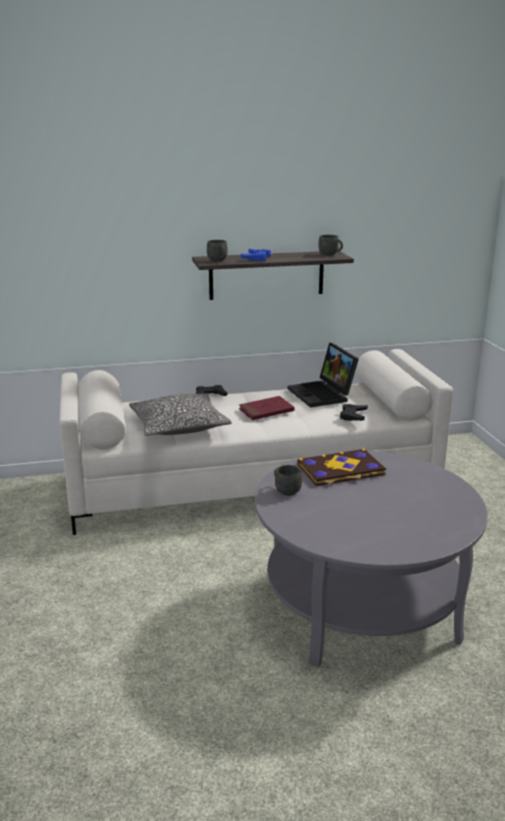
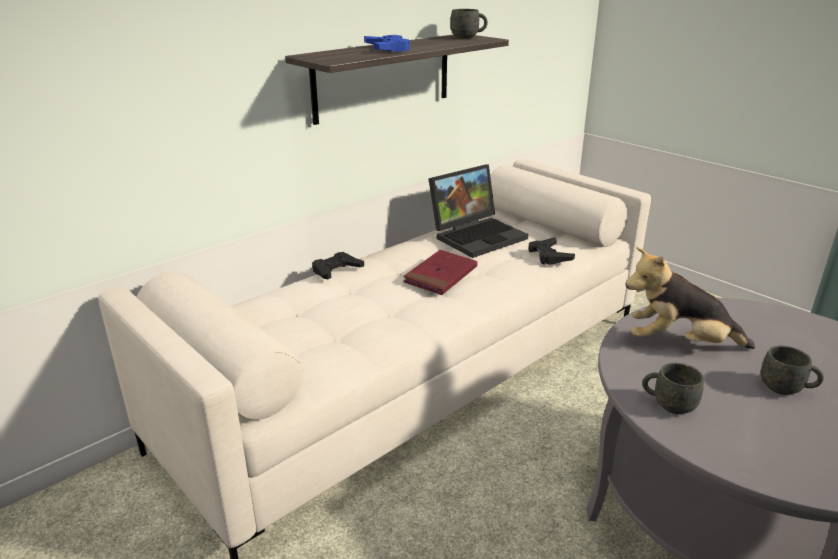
camera: 30 degrees left, 5 degrees up
pillow [129,393,232,436] -> none
grey mug [207,240,228,261] -> grey mug moved to [761,346,824,395]
laptop [288,343,359,408] -> laptop turned 75 degrees counterclockwise [428,165,528,258]
book [298,449,386,486] -> plush toy [625,247,755,349]

